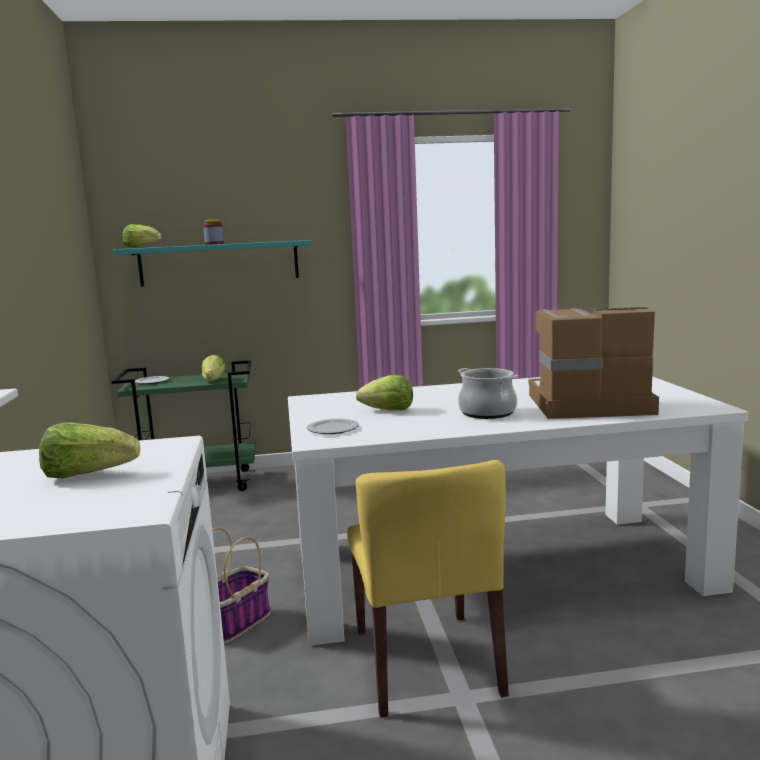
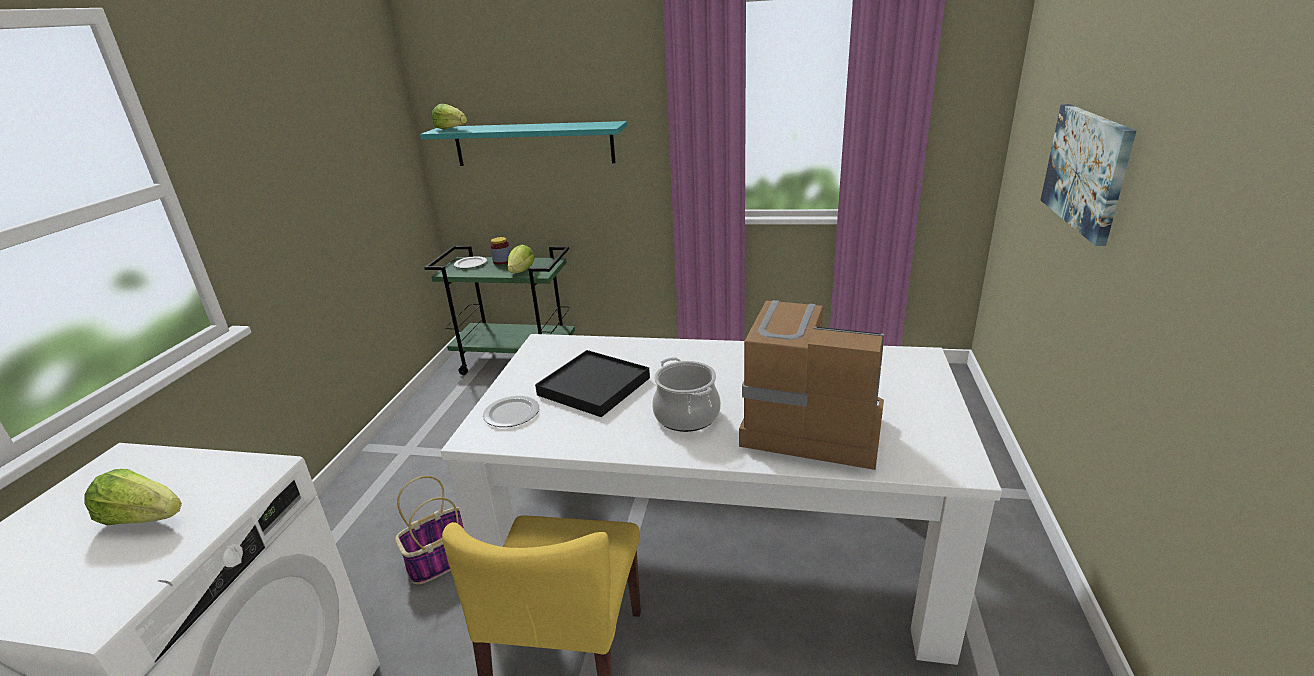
camera: 20 degrees right, 15 degrees up
jar [203,219,224,245] -> jar moved to [490,237,510,265]
lettuce [356,375,413,411] -> black tray [535,350,650,417]
none -> picture [1041,104,1136,246]

